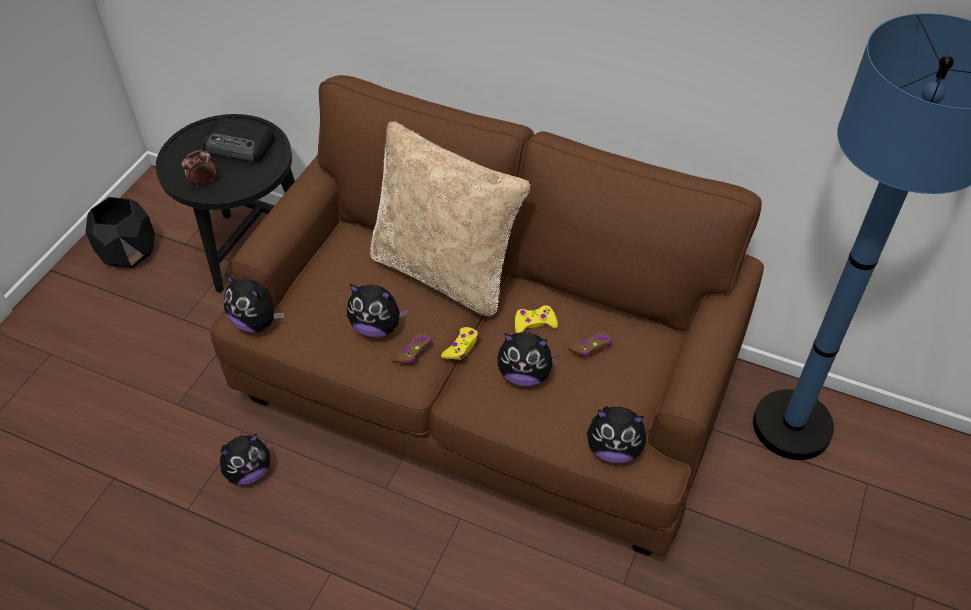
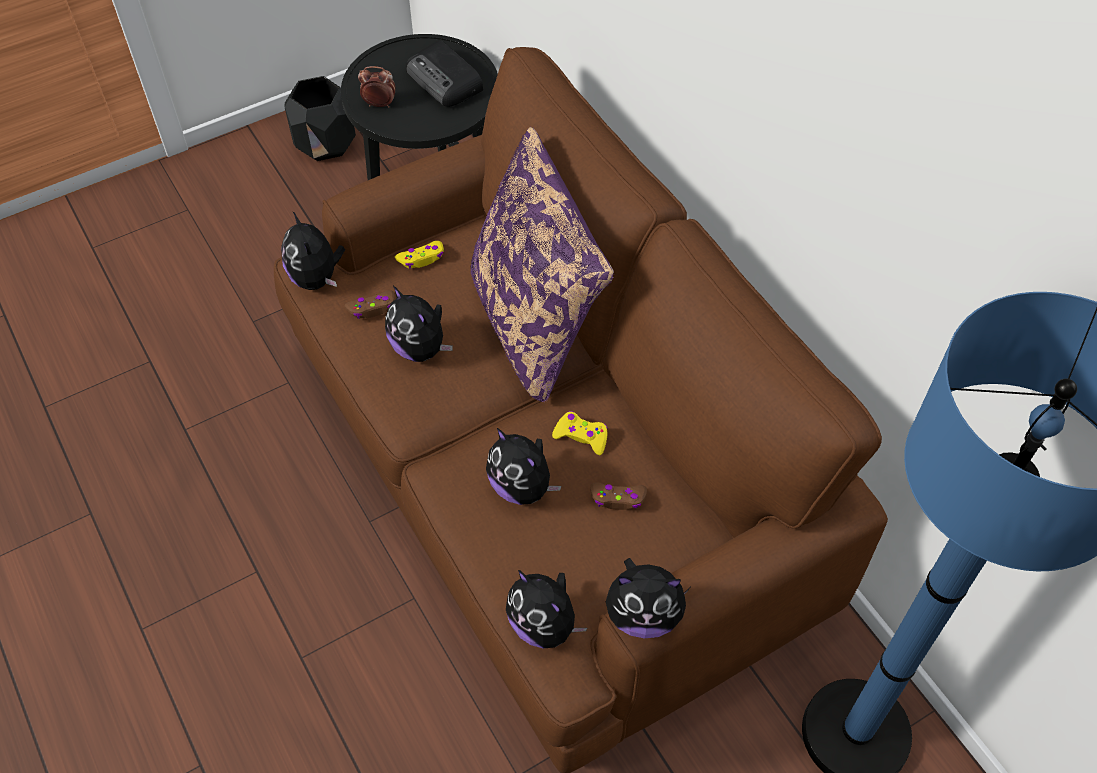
camera: 35 degrees right, 5 degrees up
plush toy [220,433,270,485] -> plush toy moved to [606,558,692,639]
beige pillow [370,121,531,316] -> purple pillow [470,127,614,403]
brown game controller [392,332,431,365] -> brown game controller moved to [345,290,395,319]
yellow game controller [441,327,479,360] -> yellow game controller moved to [395,241,444,269]

